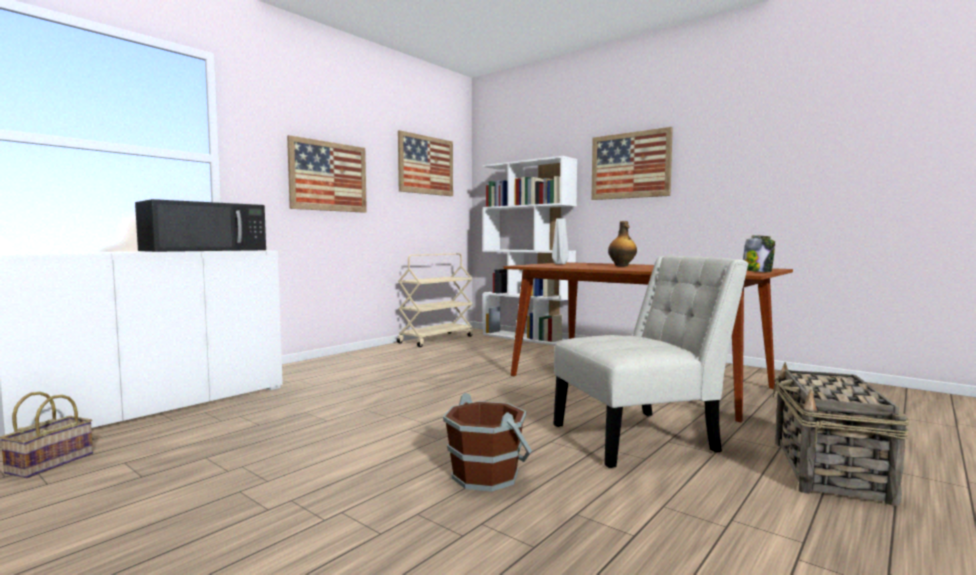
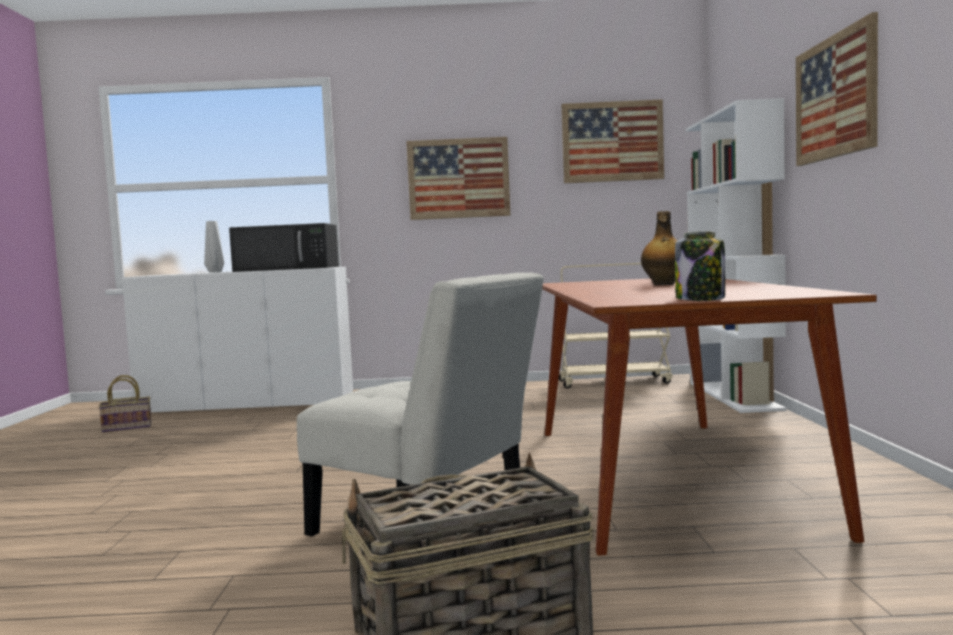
camera: 50 degrees right, 0 degrees up
brown bucket [443,393,532,492] -> none
grey vase [552,218,569,264] -> grey vase moved to [204,221,224,273]

